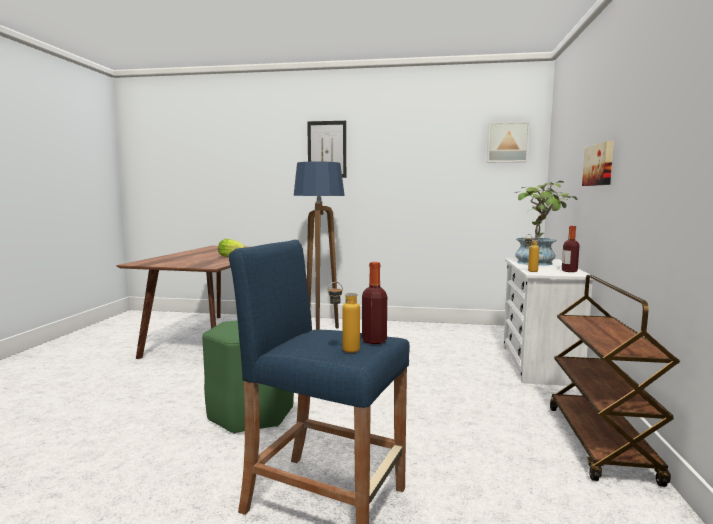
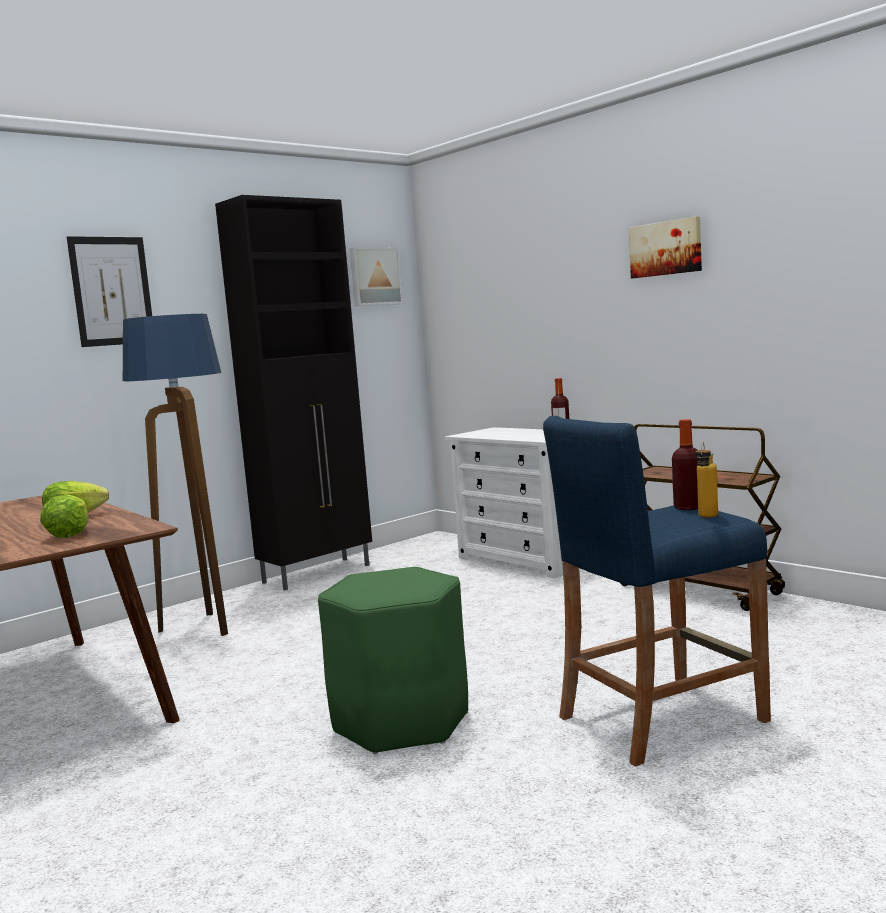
camera: 50 degrees left, 0 degrees up
potted plant [515,181,577,266] -> none
bottle [525,234,539,272] -> none
picture [582,141,614,186] -> picture moved to [629,216,702,278]
none -> lettuce [40,494,89,538]
none -> black cabinet [215,195,372,590]

